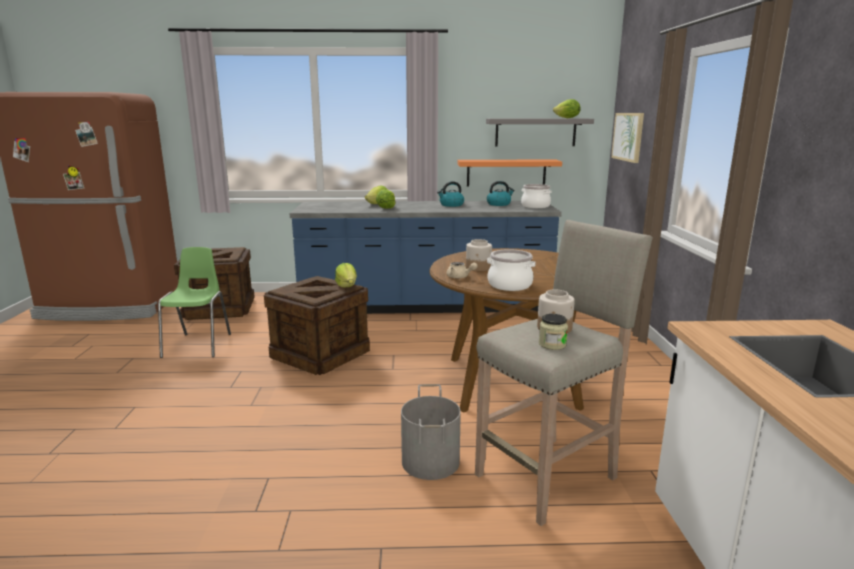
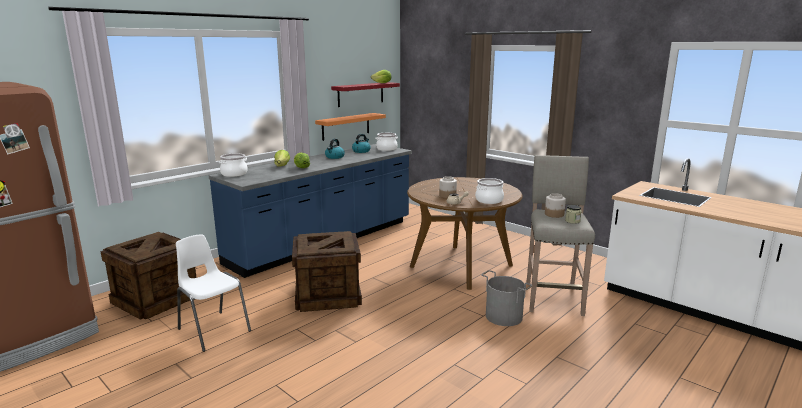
camera: 45 degrees left, 0 degrees up
green chair [158,247,231,358] -> white chair [176,234,251,352]
lettuce [335,263,357,288] -> none
grey shelf [486,119,594,146] -> red shelf [331,82,400,107]
picture [611,113,644,163] -> none
none -> cooking pot [219,153,248,177]

